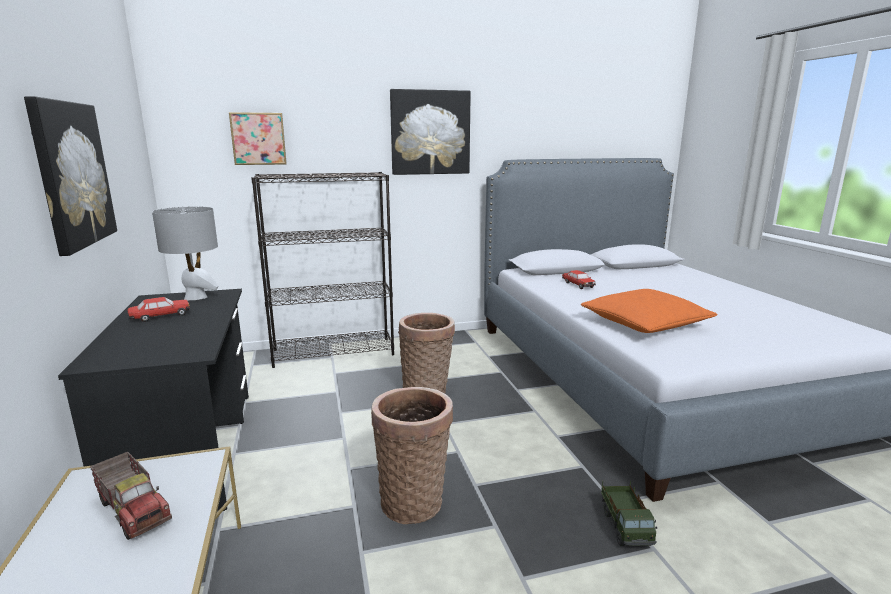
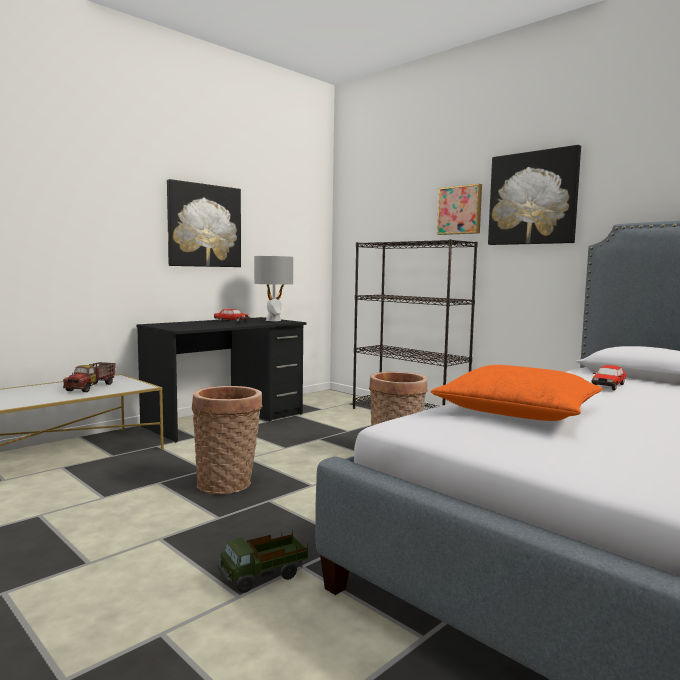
camera: 60 degrees right, 10 degrees down
picture [229,112,287,165] -> picture moved to [437,184,482,235]

